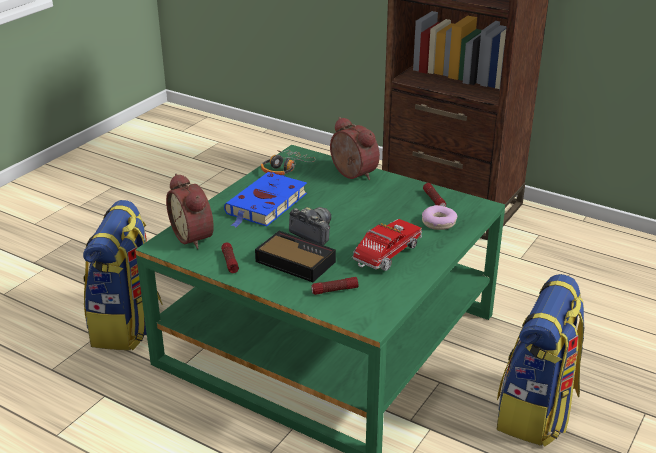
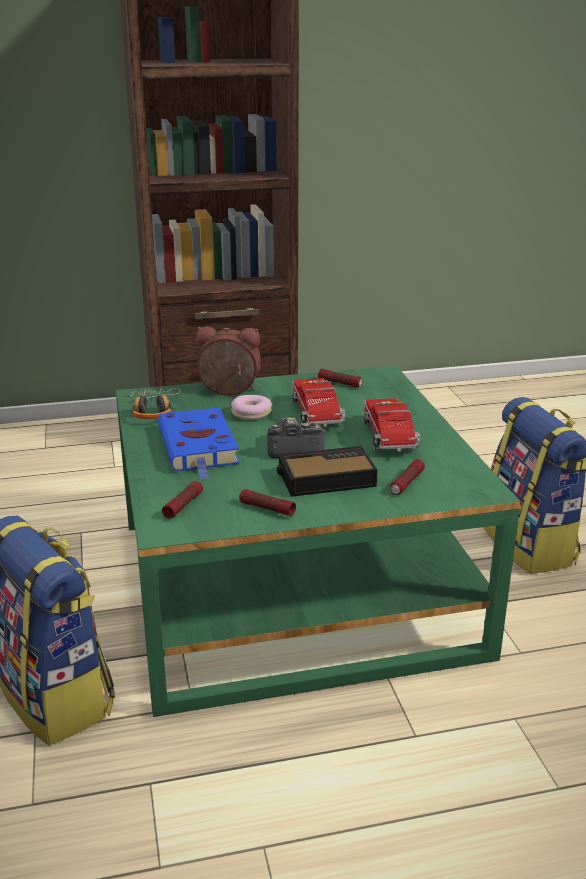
camera: 45 degrees left, 5 degrees down
alarm clock [166,173,214,249] -> flashlight [162,481,203,519]
donut [422,205,458,230] -> donut moved to [231,395,272,420]
none -> toy truck [291,378,345,427]

